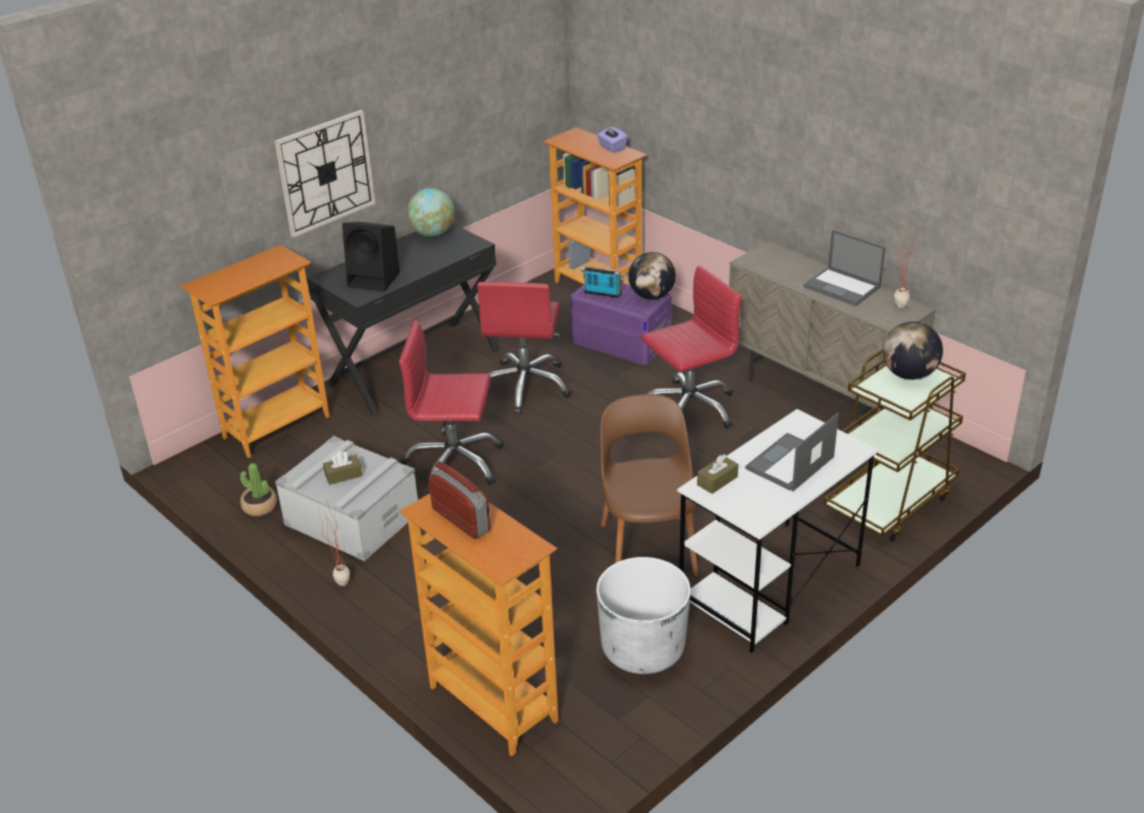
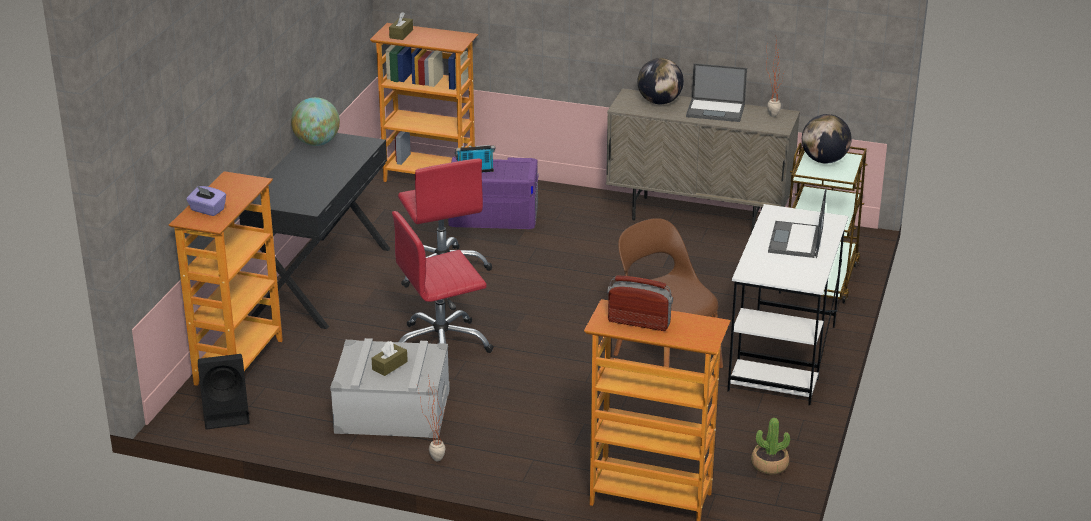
camera: 30 degrees left, 5 degrees down
potted plant [240,463,277,516] -> potted plant moved to [751,418,790,474]
wall clock [274,110,376,237] -> none
black speaker [342,222,400,292] -> black speaker moved to [198,354,250,430]
white planter [596,557,691,674] -> none
purple tissue box [597,125,628,153] -> purple tissue box moved to [186,186,226,216]
globe [628,252,676,299] -> globe moved to [637,58,684,104]
red office chair [641,265,742,429] -> none
brown tissue box [697,454,738,494] -> brown tissue box moved to [389,12,413,40]

